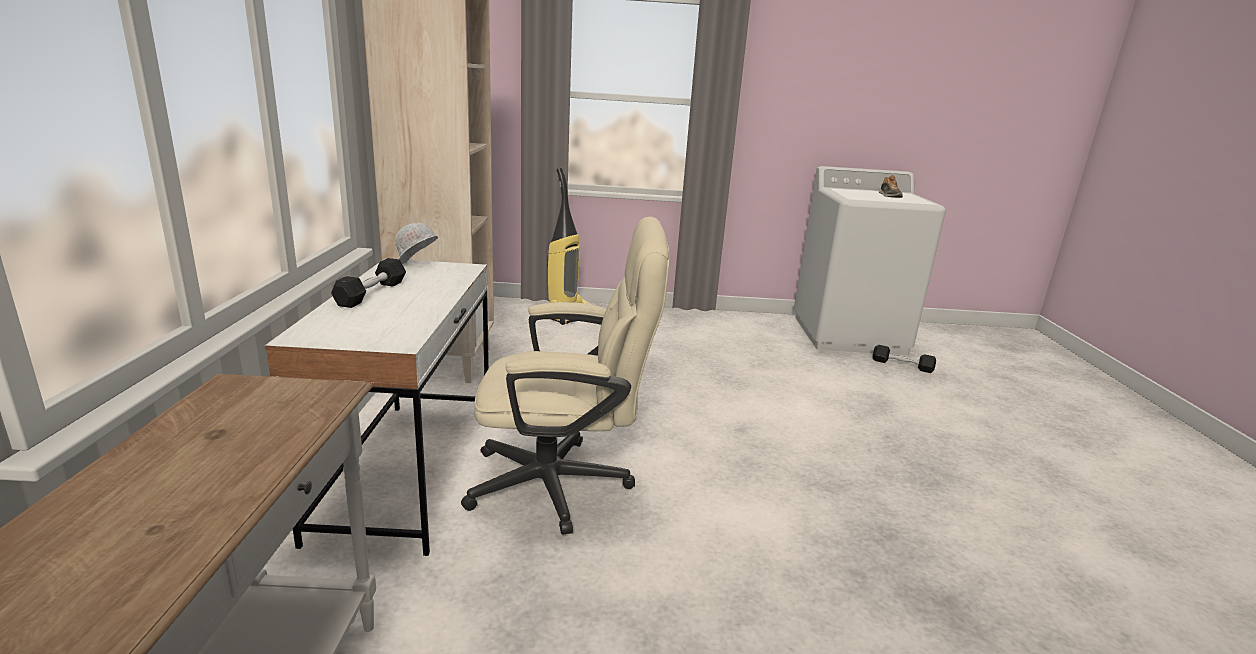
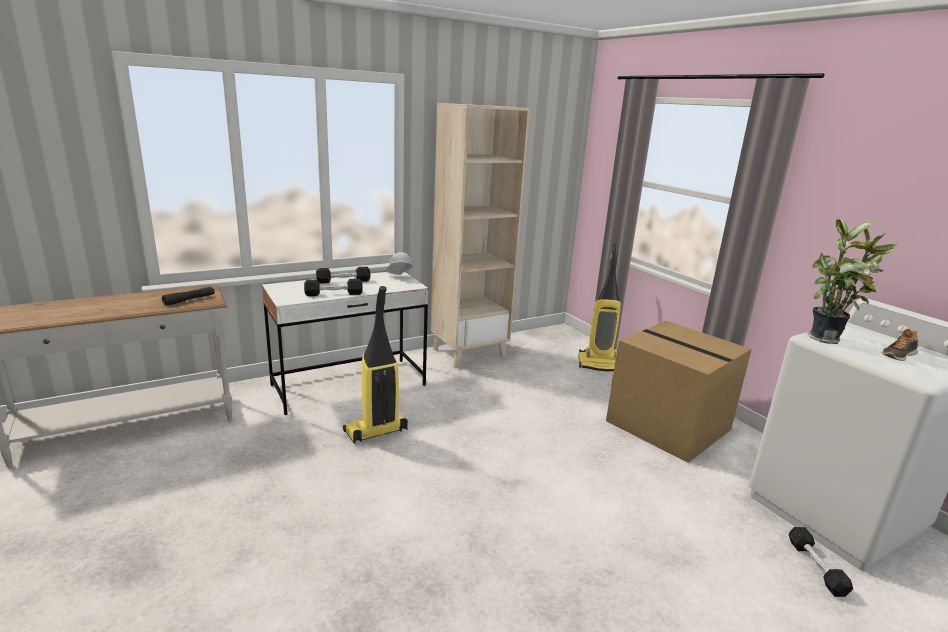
camera: 60 degrees right, 0 degrees up
beige office chair [461,217,669,535] -> vacuum cleaner [343,286,408,444]
none -> black flashlight [162,287,215,306]
none -> black dumbbell [304,279,363,296]
none -> cardboard box [606,321,752,463]
none -> potted plant [807,217,897,344]

